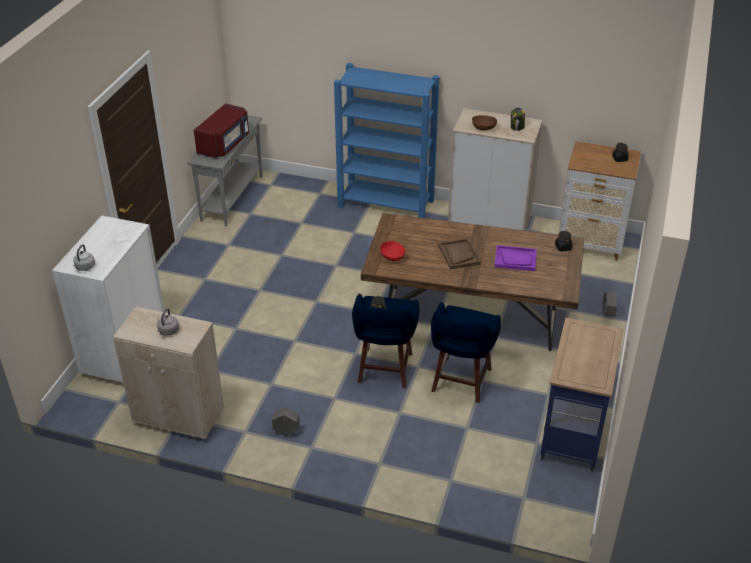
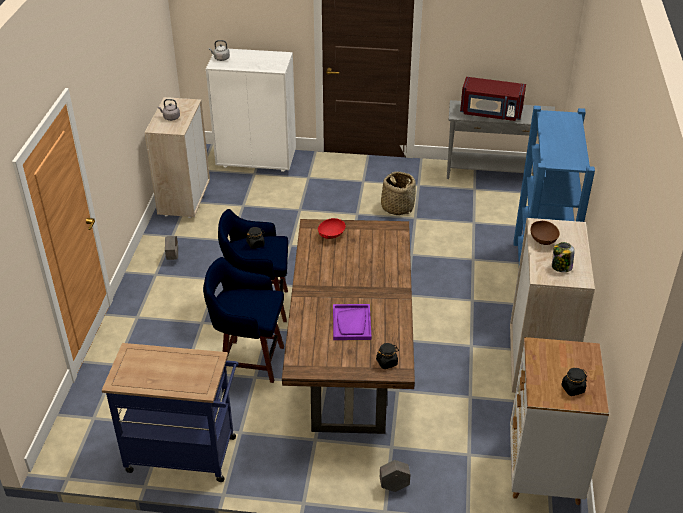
camera: 80 degrees right, 0 degrees up
brown tray [438,238,481,270] -> none
none -> basket [381,171,416,215]

